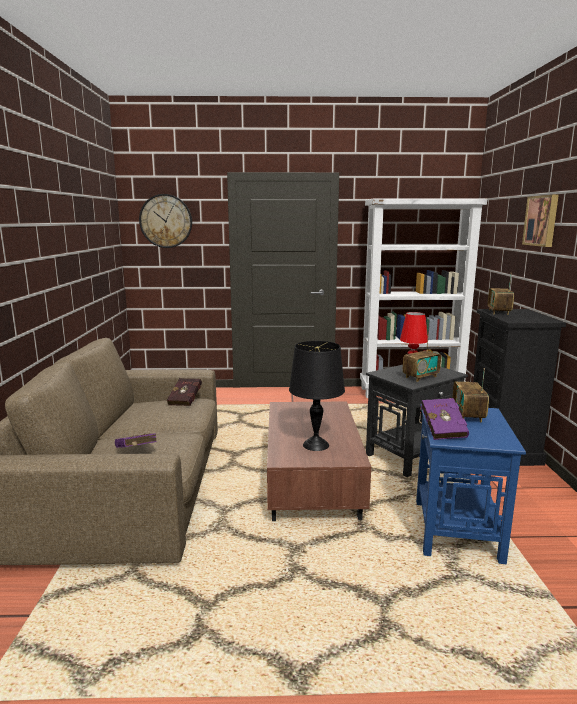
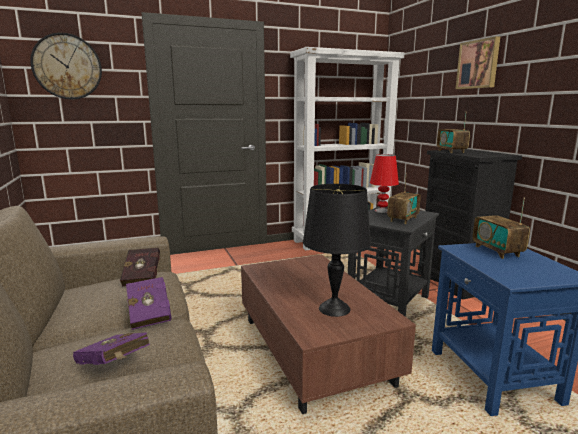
camera: 20 degrees left, 0 degrees up
purple book [421,398,469,440] -> purple book moved to [126,277,172,330]

